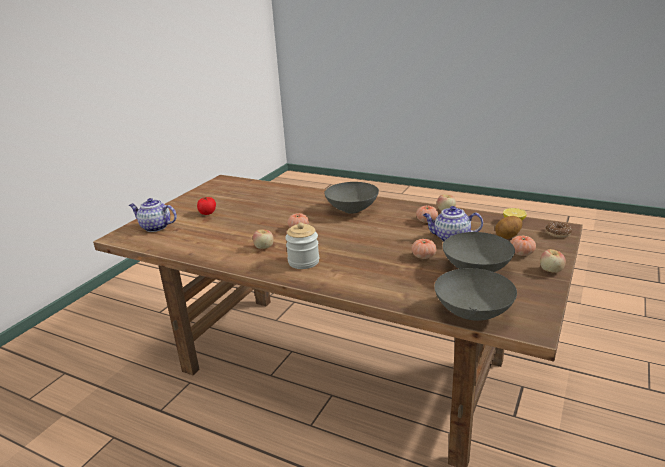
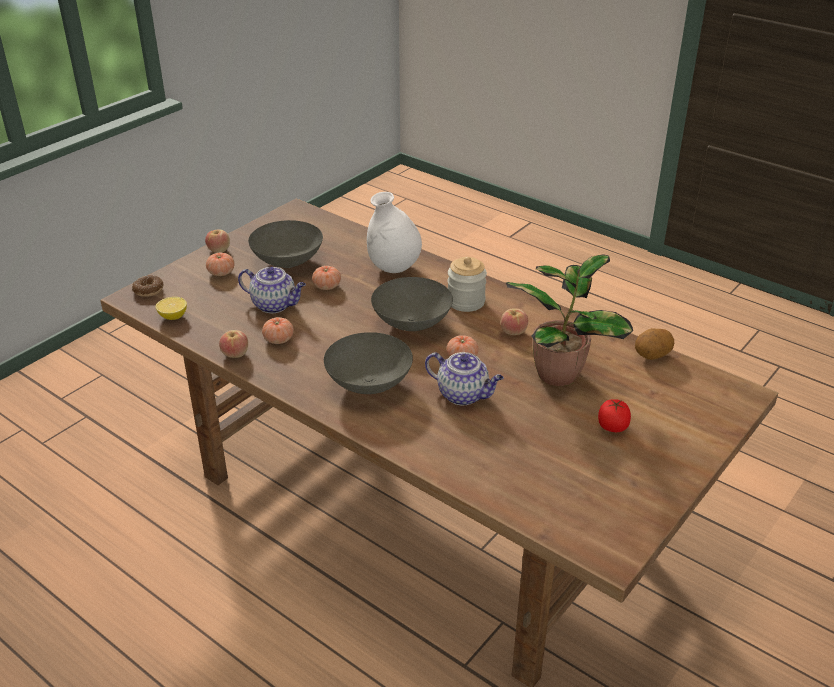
camera: 170 degrees left, 10 degrees up
teapot [129,198,177,232] -> teapot moved to [425,352,504,405]
grey bowl [434,268,517,321] -> grey bowl moved to [371,277,453,331]
potato [495,216,523,239] -> potato moved to [635,328,674,360]
none -> white vase [367,192,422,273]
none -> potted plant [505,255,633,386]

